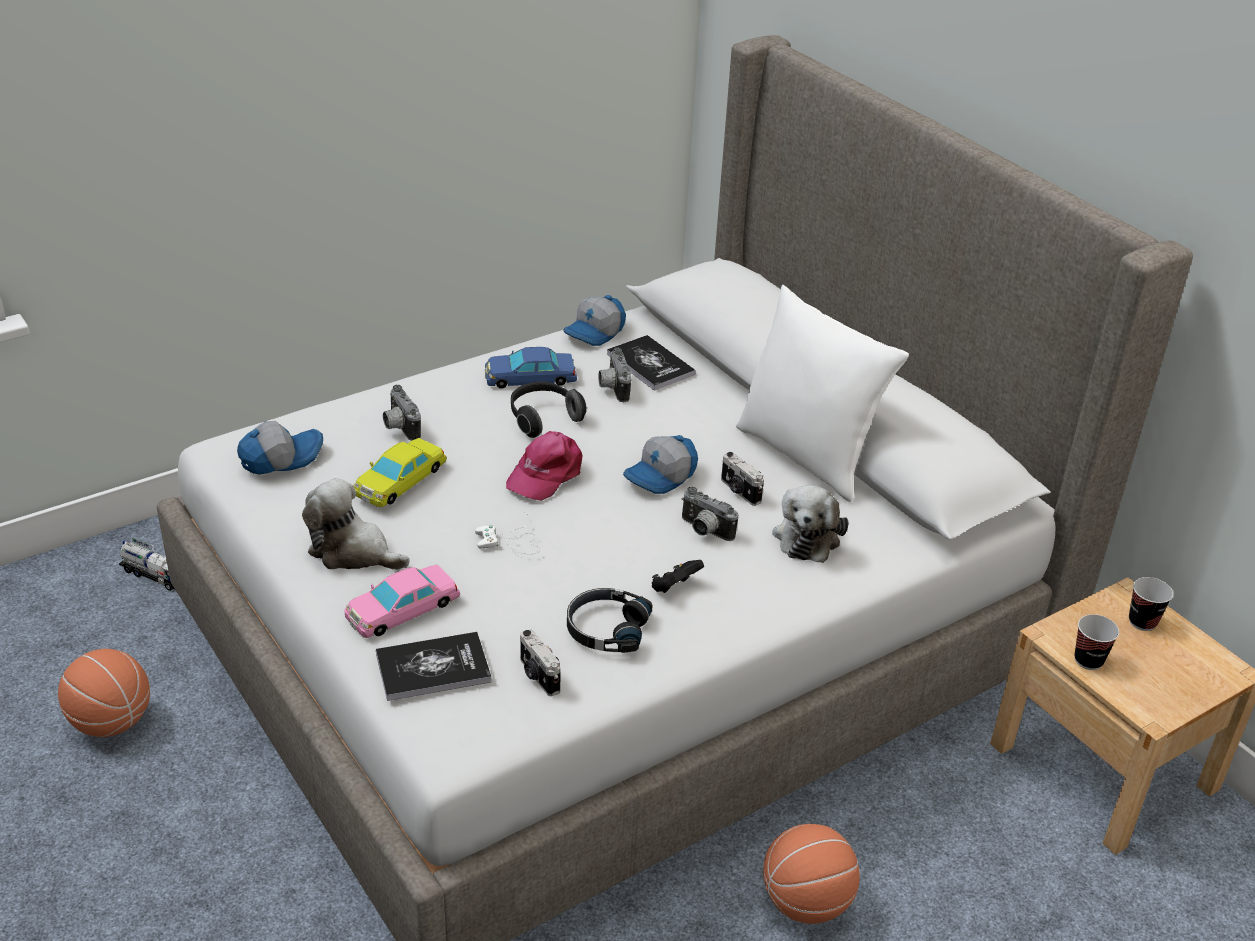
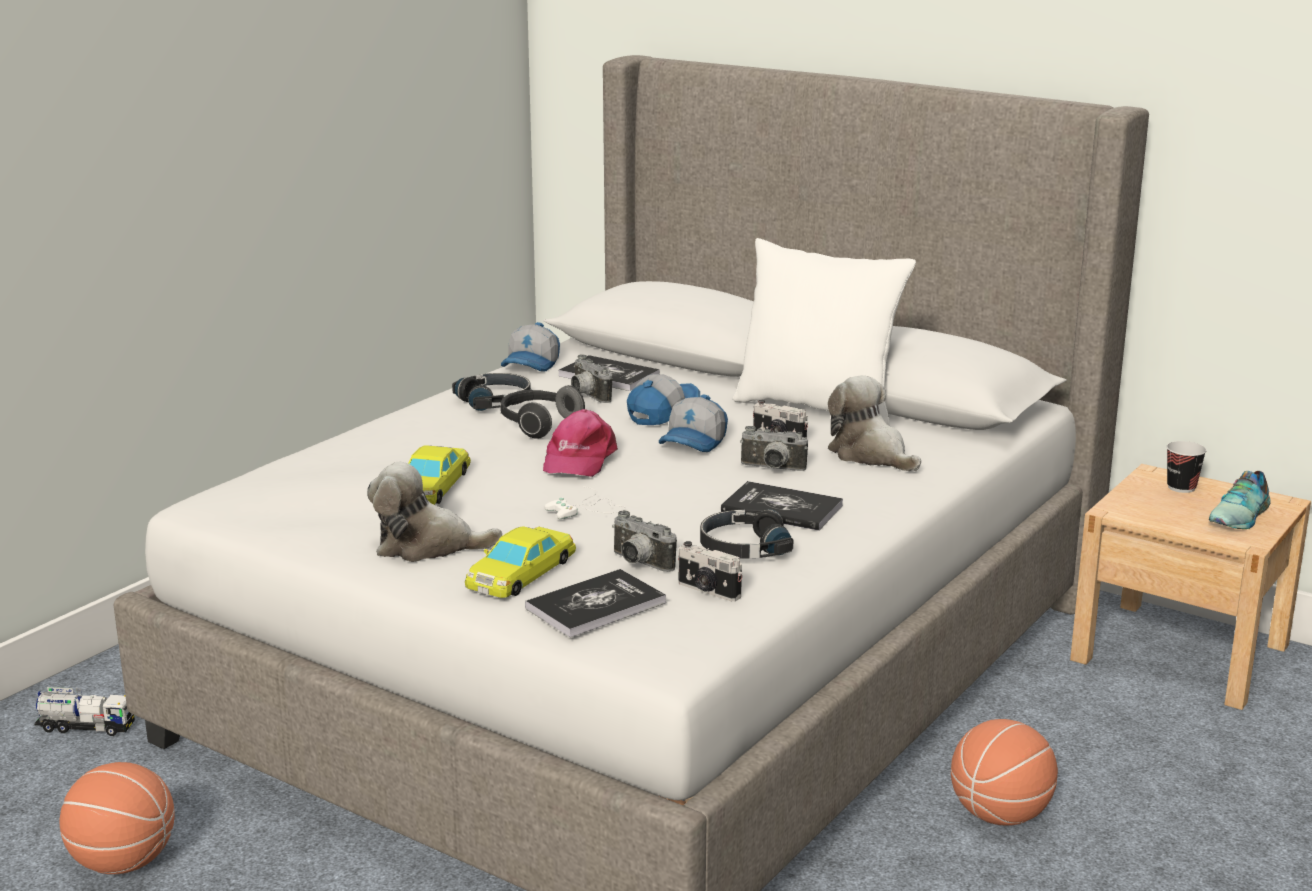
camera: 20 degrees left, 15 degrees down
cap [237,421,323,474] -> cap moved to [627,374,700,425]
pink toy car [344,565,460,638] -> yellow toy car [465,526,576,598]
camera [383,385,421,441] -> camera moved to [612,511,677,572]
blue toy car [485,347,577,389] -> black headphones [452,373,531,411]
black game controller [652,560,704,593] -> book [721,481,843,531]
plush toy [772,485,849,563] -> plush toy turned 150 degrees clockwise [828,375,921,471]
cup [1074,614,1119,670] -> none
none -> shoe [1209,471,1271,529]

